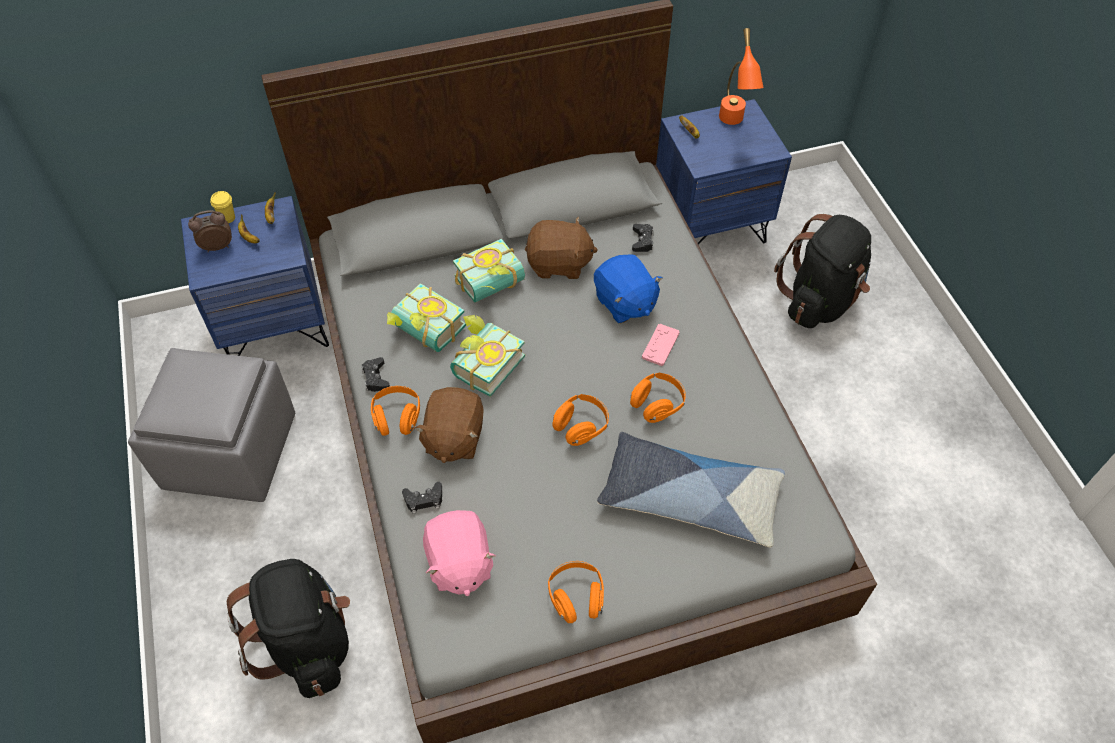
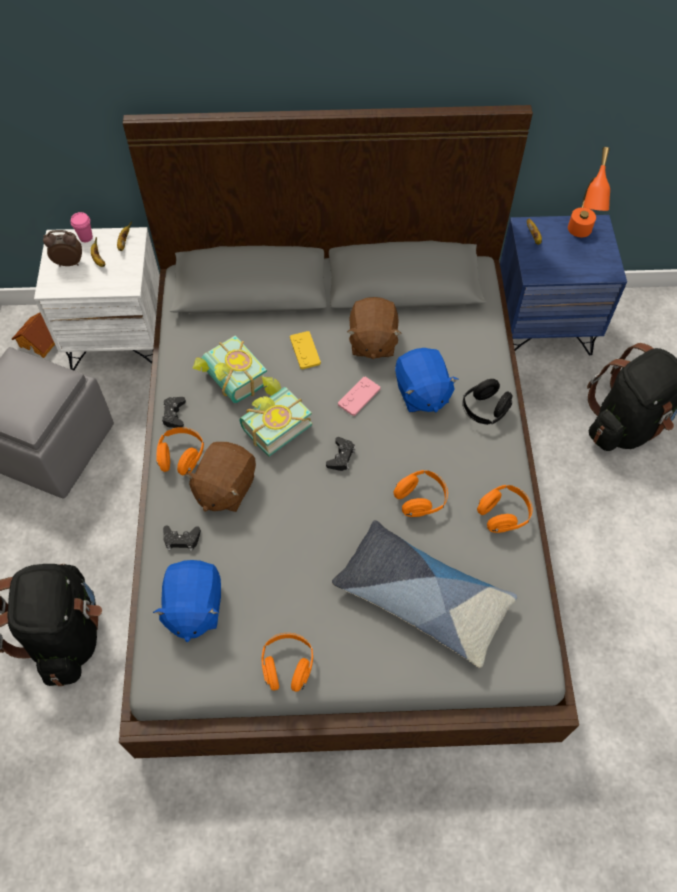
camera: 15 degrees right, 5 degrees up
blue nightstand [181,196,329,356] -> white nightstand [34,227,160,370]
yellow cup [210,191,235,223] -> pink cup [71,212,93,242]
pink plush toy [423,510,496,596] -> blue plush toy [153,560,221,642]
book [453,239,525,303] -> yellow game controller [290,331,321,369]
brown plush toy [525,216,598,279] -> brown plush toy turned 75 degrees clockwise [347,297,402,359]
orange headphones [552,394,609,446] -> orange headphones moved to [477,484,533,533]
black game controller [632,224,653,252] -> black game controller moved to [326,437,355,471]
pink game controller [642,324,680,366] -> pink game controller moved to [338,376,381,416]
none -> toy house [12,312,55,358]
none -> black headphones [463,379,513,425]

